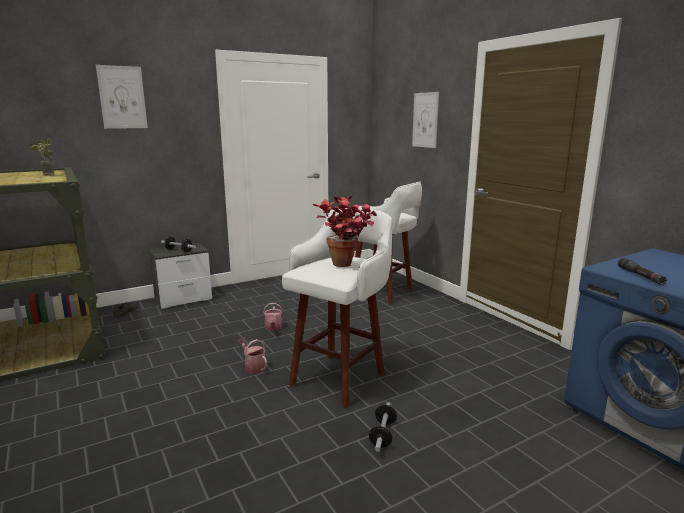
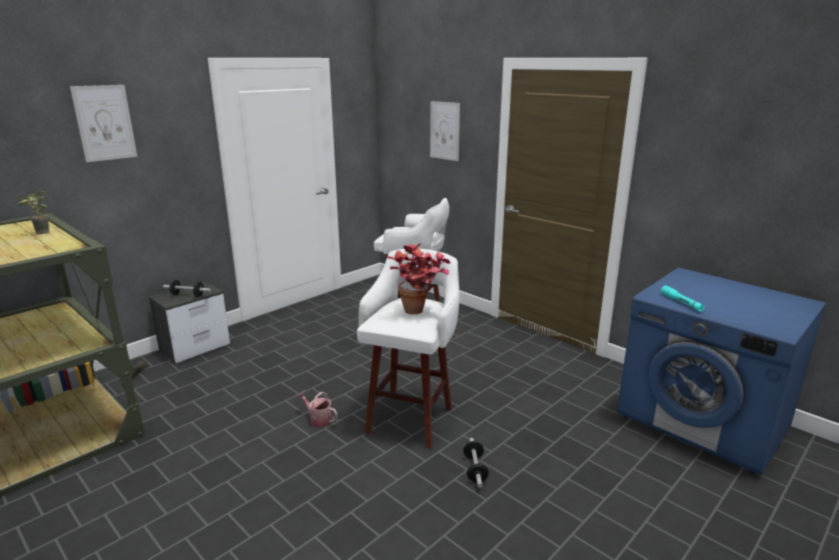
camera: 15 degrees left, 5 degrees up
watering can [263,303,283,331] -> none
black flashlight [618,258,667,285] -> turquoise flashlight [661,285,705,312]

